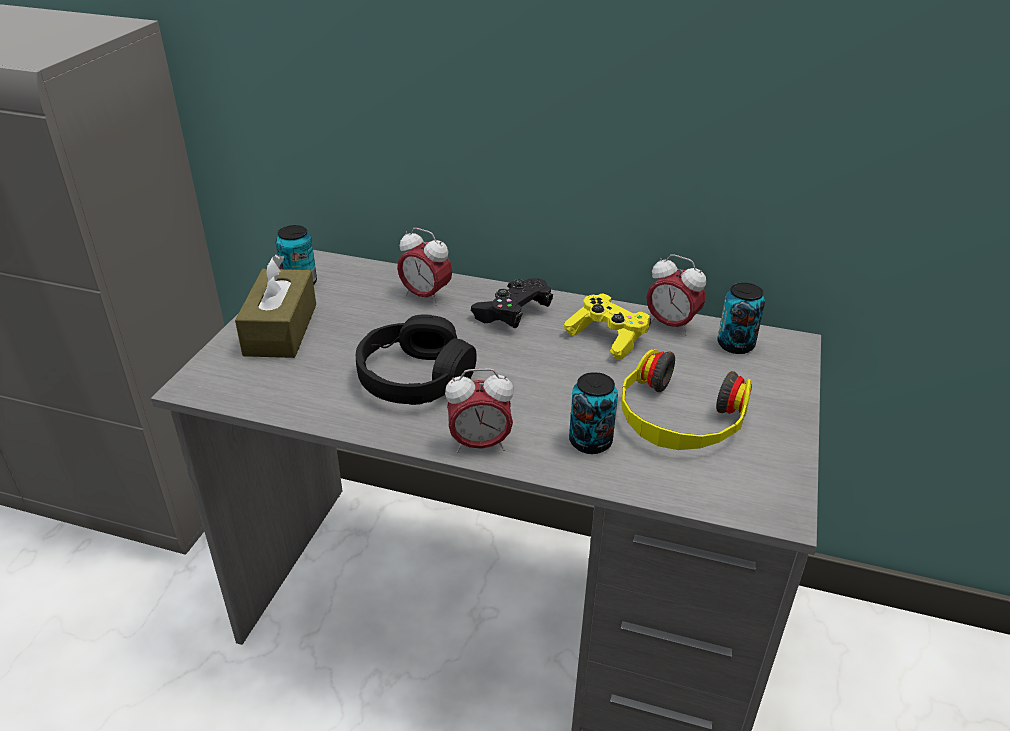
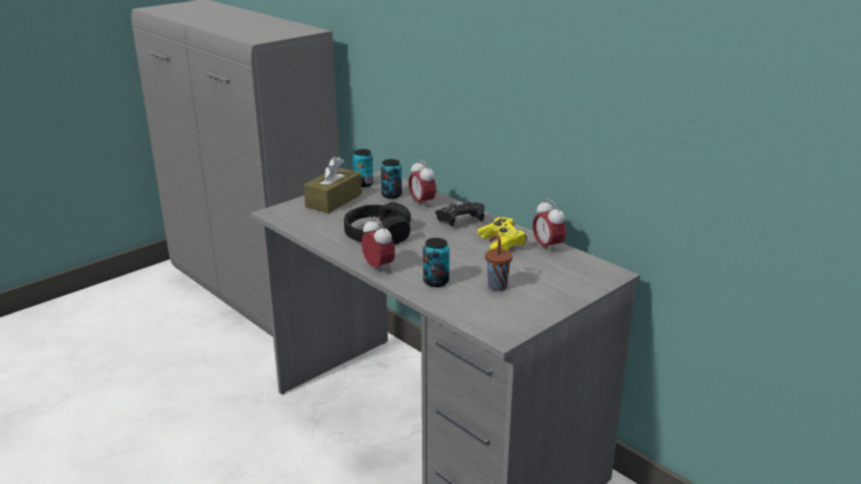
camera: 30 degrees right, 10 degrees down
alarm clock [445,368,514,453] -> alarm clock turned 150 degrees counterclockwise [361,218,395,272]
headphones [622,349,752,450] -> brown cup [485,235,513,291]
can [717,282,765,354] -> can moved to [380,159,402,199]

